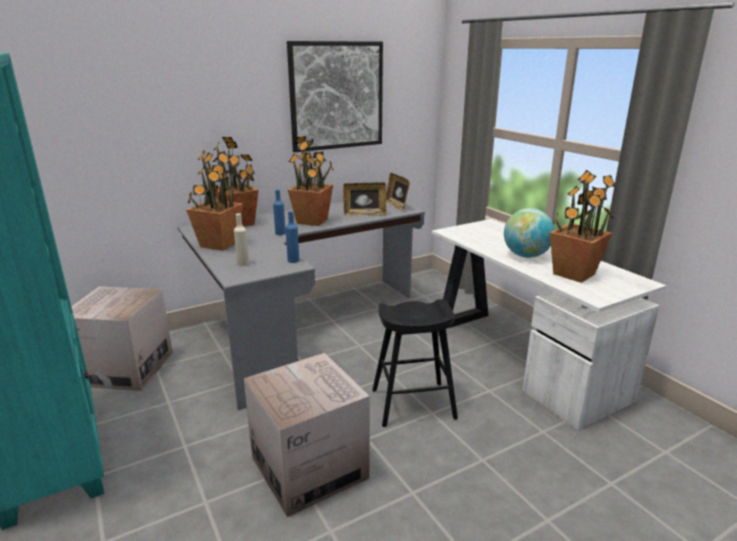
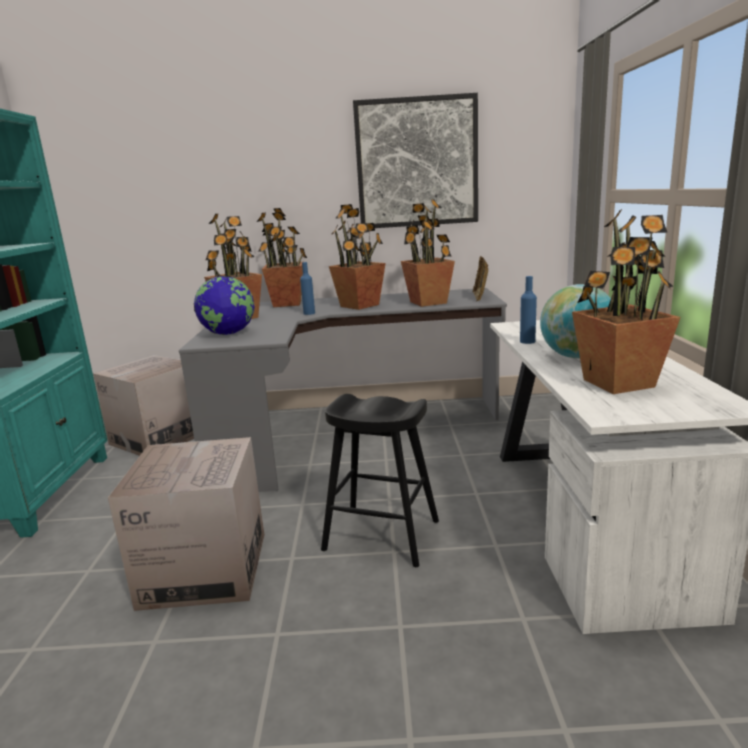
camera: 30 degrees right, 5 degrees down
beige bottle [234,213,249,266] -> globe [194,276,255,335]
blue bottle [286,211,299,263] -> blue bottle moved to [520,276,537,344]
picture frame [343,182,387,216] -> potted plant [401,199,455,307]

